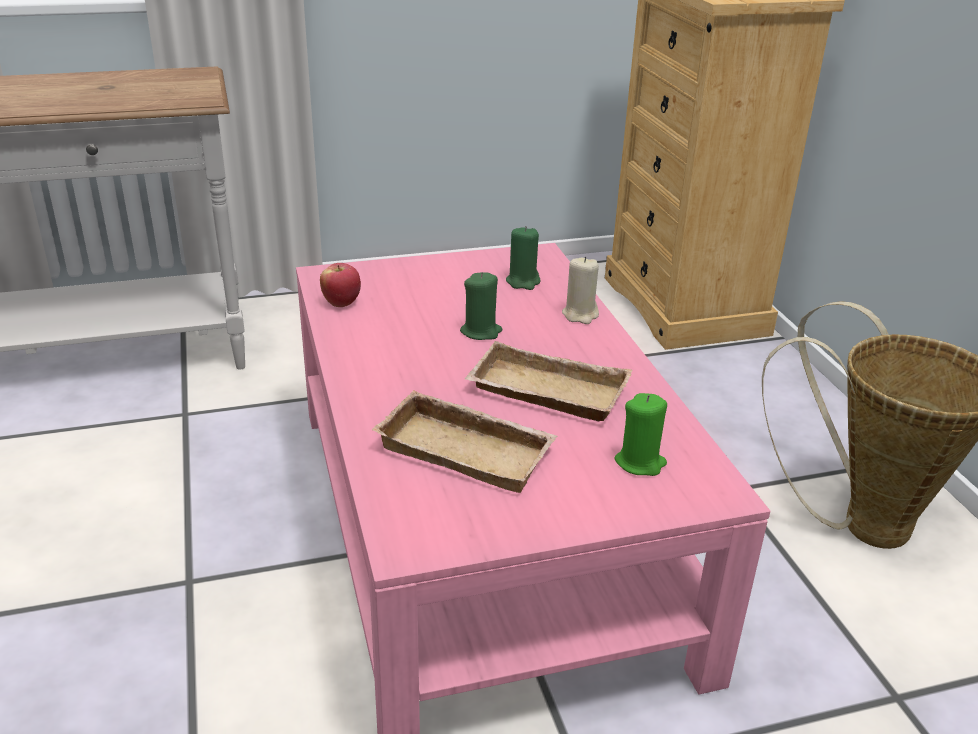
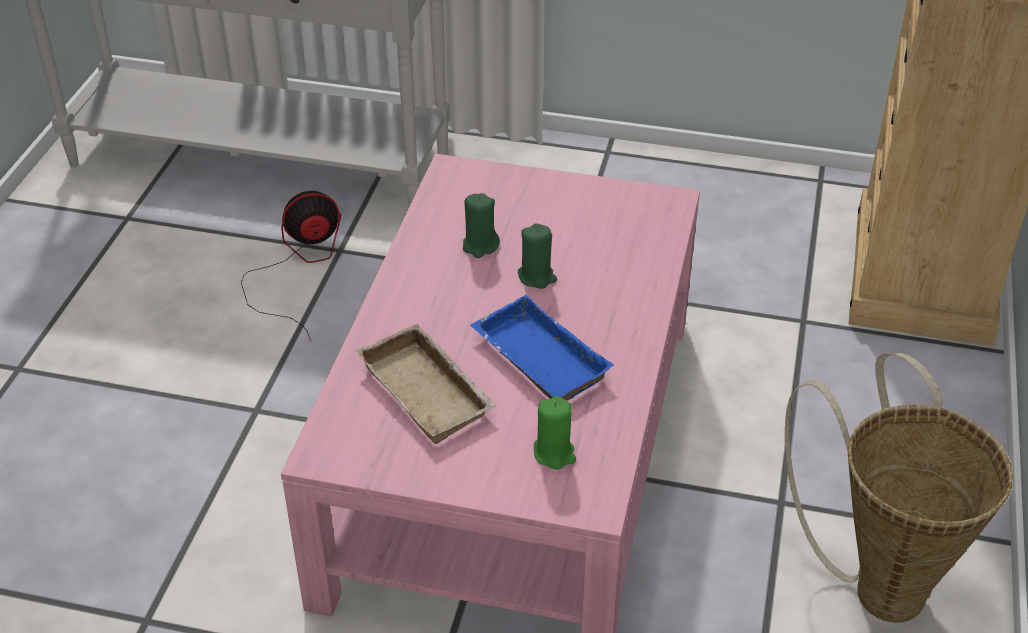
camera: 30 degrees right, 10 degrees up
apple [320,263,361,307] -> none
beige tray [464,341,632,421] -> blue tray [470,295,614,401]
green candle [506,226,540,290] -> green candle moved to [463,193,500,258]
beige candle [562,256,599,324] -> none
none -> fan [241,191,341,341]

